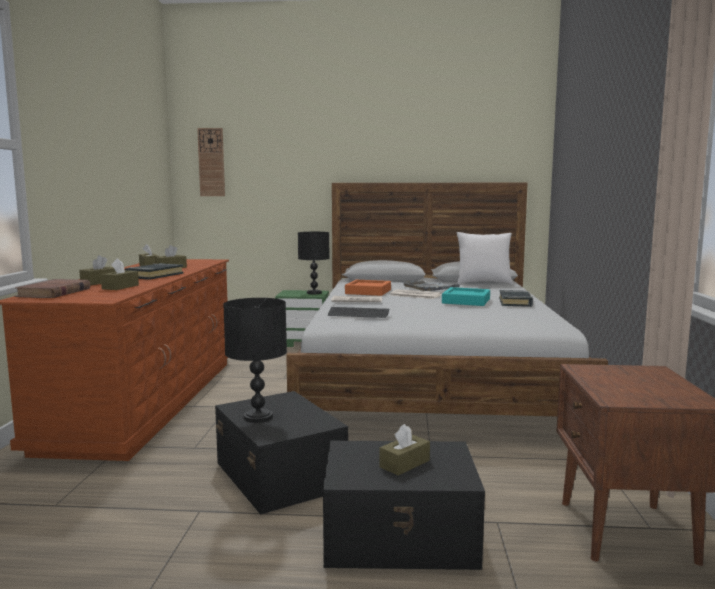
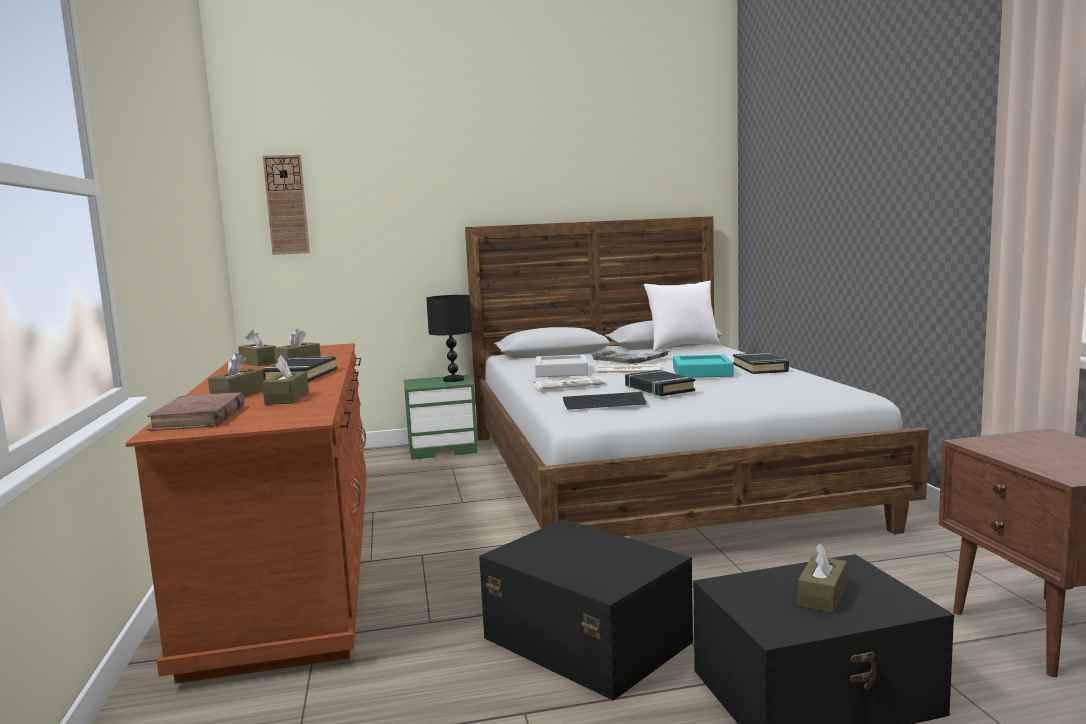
camera: 15 degrees left, 0 degrees up
black table lamp [223,298,287,423] -> none
orange tray [345,280,391,296] -> grey tray [535,354,588,377]
none -> black book [625,370,695,396]

